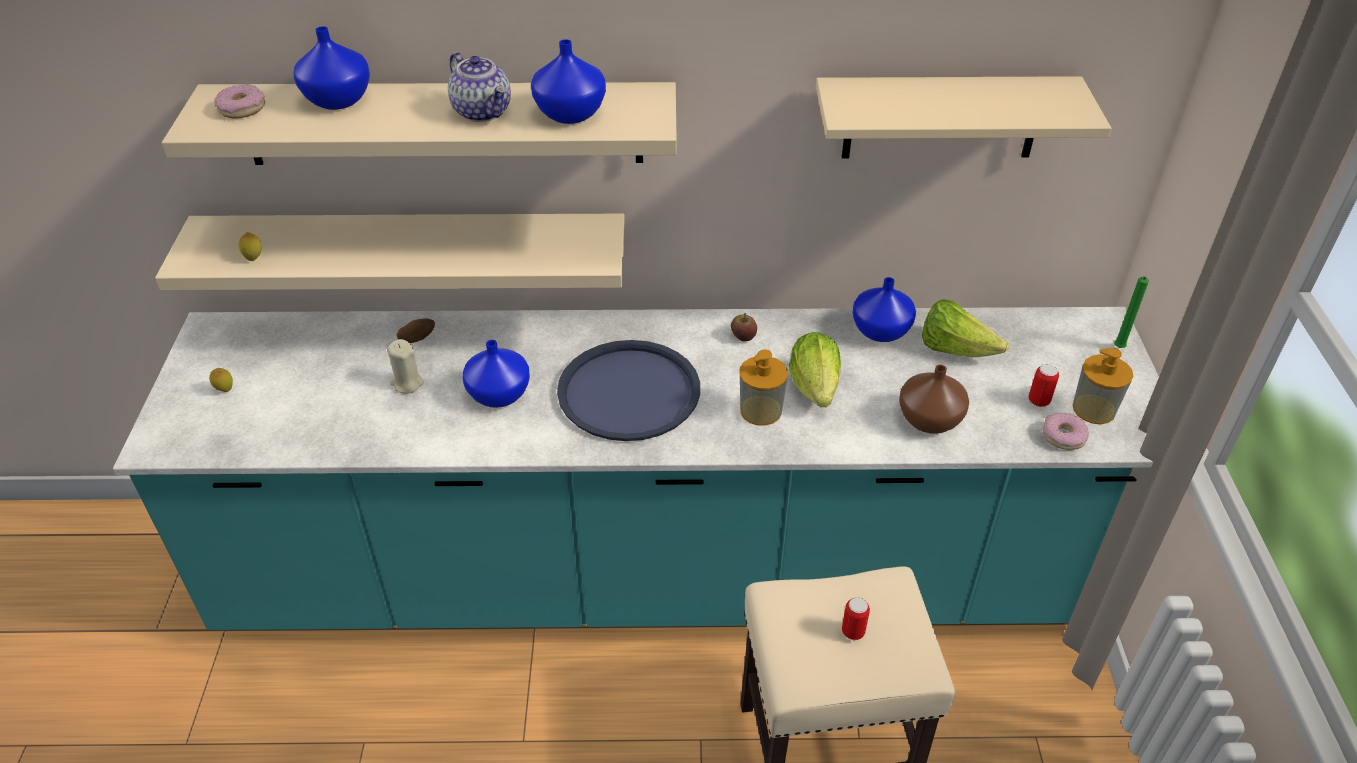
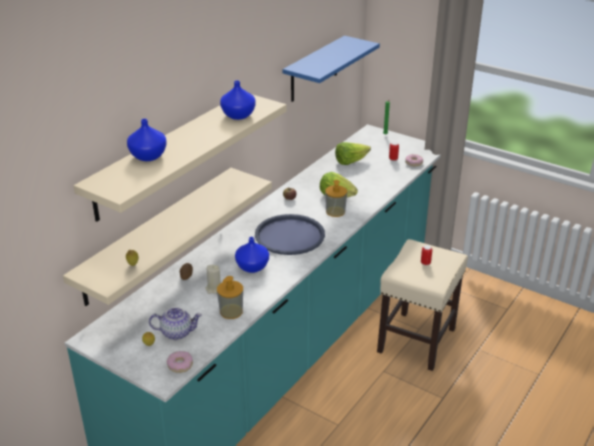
camera: 55 degrees left, 10 degrees down
donut [214,84,265,119] -> donut moved to [167,351,193,373]
teapot [448,52,511,122] -> teapot moved to [149,307,202,340]
beige shelf [816,76,1111,158] -> blue shelf [282,36,380,102]
blue vase [852,277,916,342] -> none
brown vase [899,365,969,434] -> none
soap dispenser [1073,348,1133,424] -> soap dispenser moved to [217,276,243,319]

